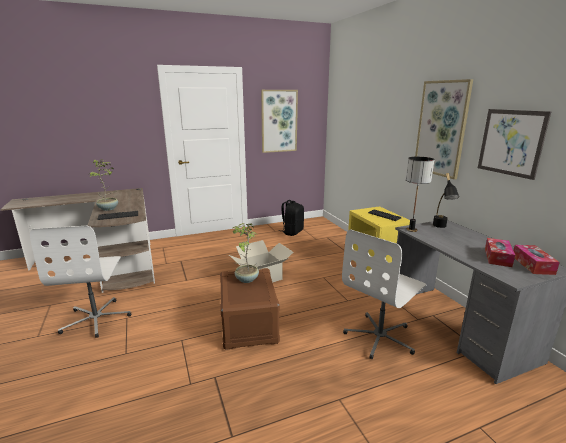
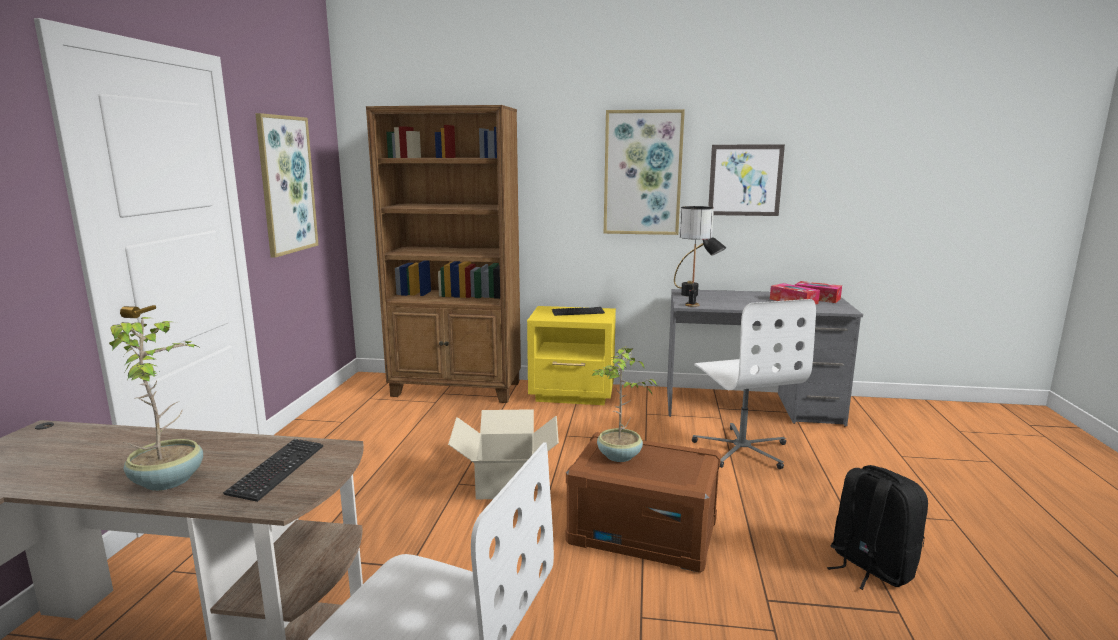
camera: 60 degrees left, 5 degrees down
black backpack [282,200,304,236] -> black backpack moved to [827,465,928,590]
none -> brown bookcase [366,105,521,403]

